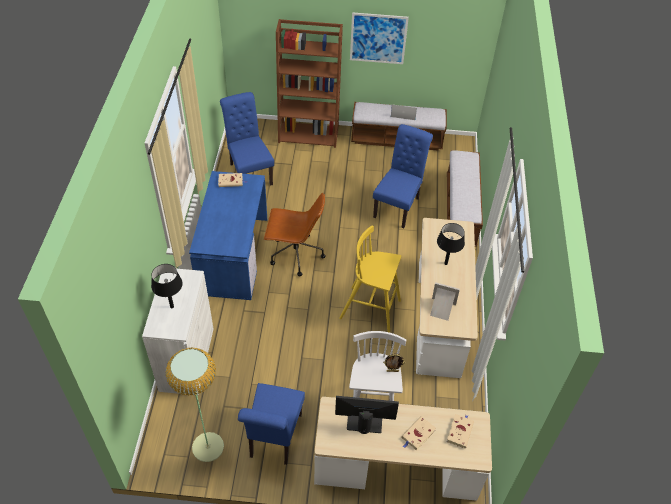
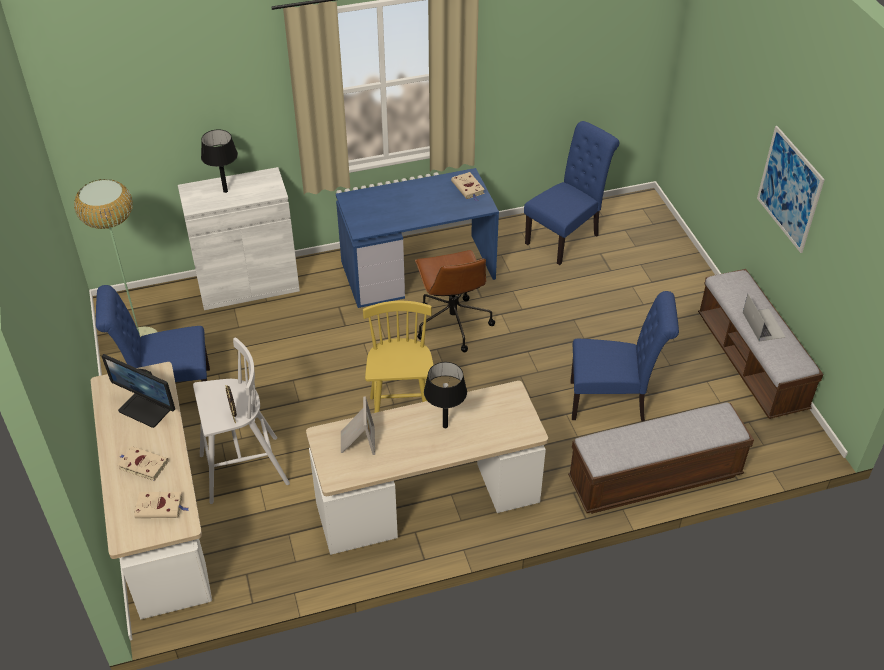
camera: 70 degrees right, 5 degrees down
brown bookcase [276,19,343,148] -> none
monitor [335,396,399,434] -> monitor turned 135 degrees clockwise [101,354,175,428]

